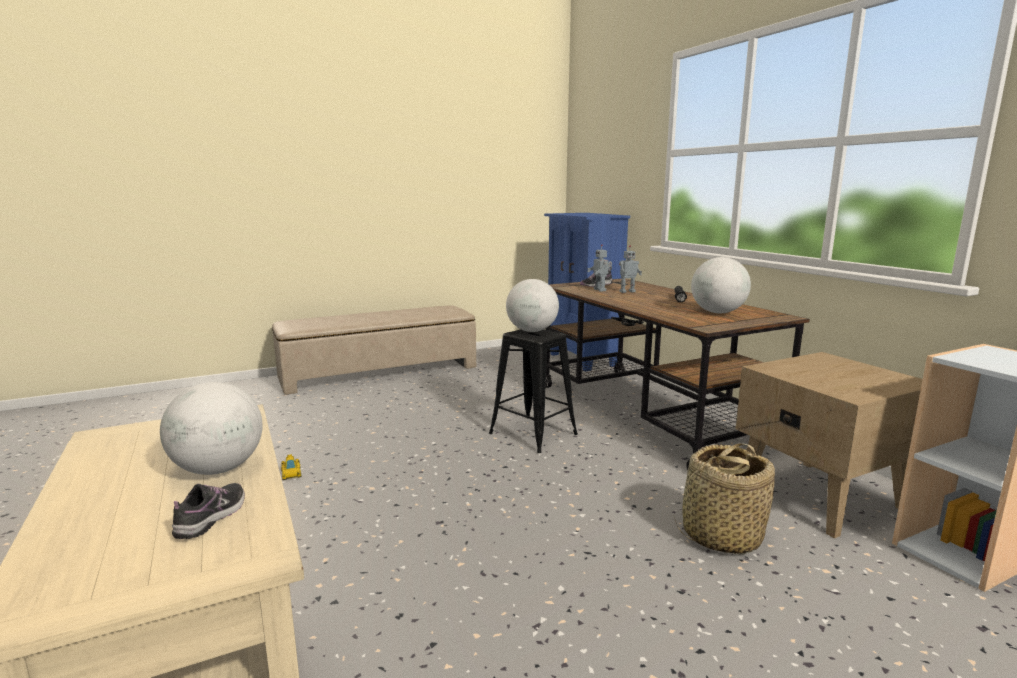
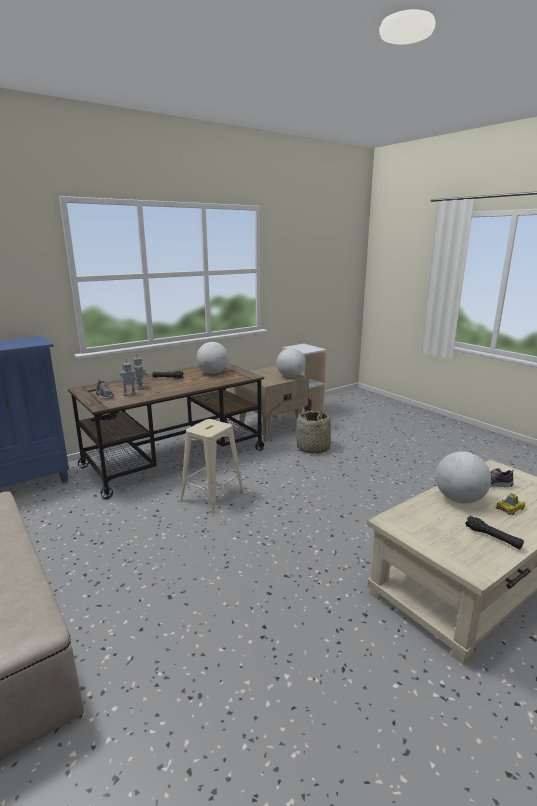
camera: 100 degrees left, 5 degrees up
toy car [281,454,301,480] -> toy car moved to [496,493,525,515]
black stool [489,329,578,453] -> beige stool [180,419,244,515]
globe [506,279,559,332] -> globe moved to [276,348,306,377]
none -> black flashlight [465,516,524,549]

